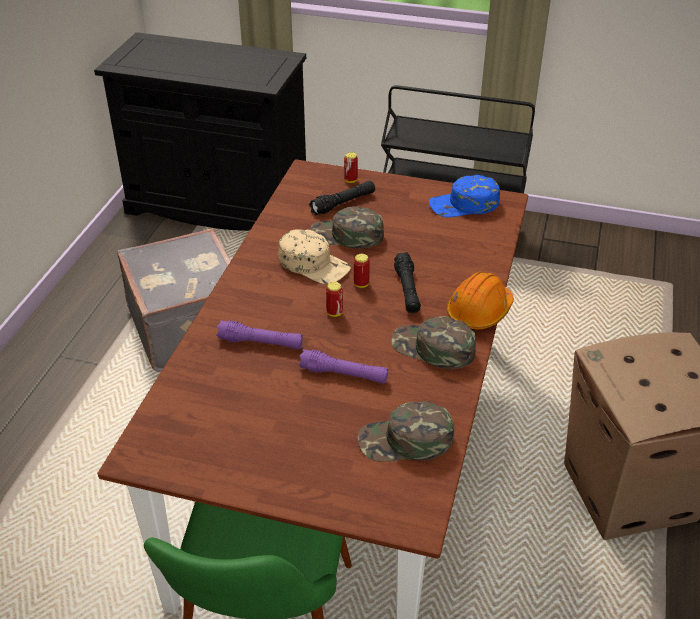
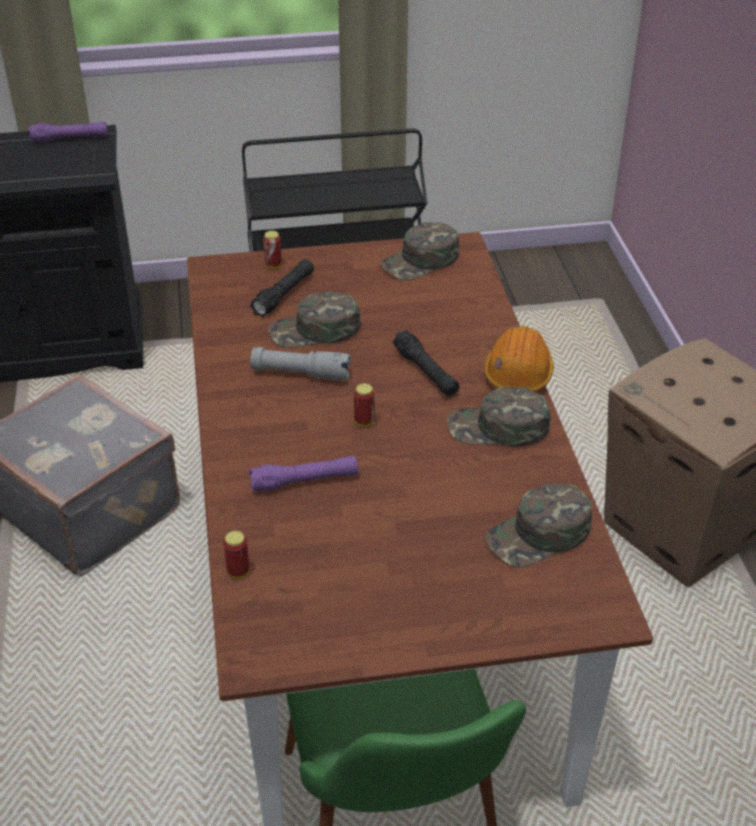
camera: 25 degrees left, 0 degrees up
beige cap [278,229,351,284] -> grey flashlight [250,347,351,381]
purple flashlight [299,349,388,384] -> purple flashlight moved to [28,122,107,143]
can [354,254,370,288] -> can moved to [223,531,249,579]
blue cap [429,175,500,217] -> green cap [380,222,459,280]

